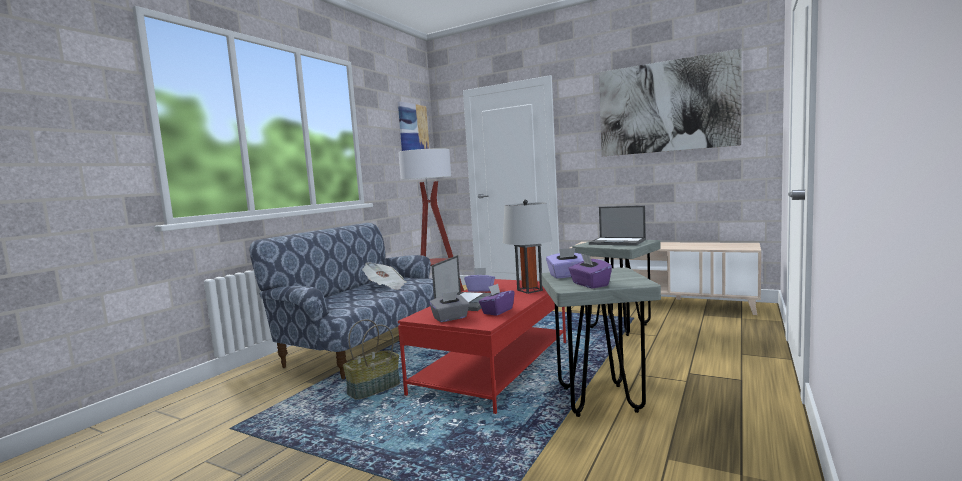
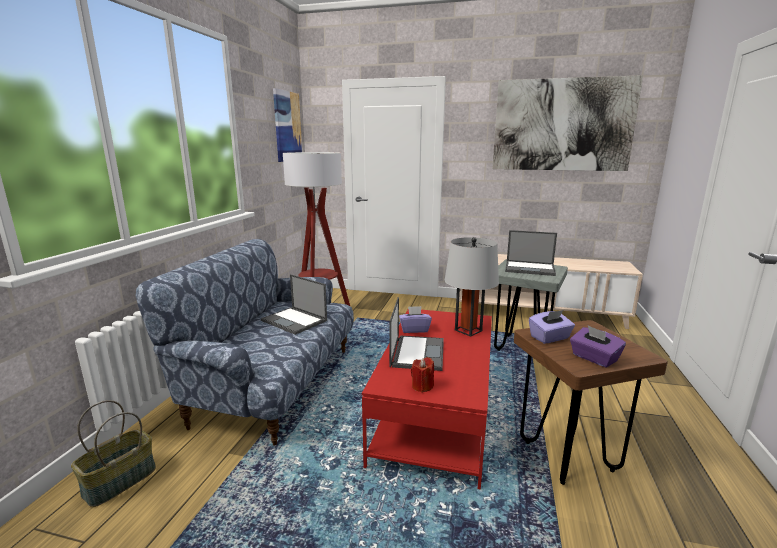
camera: 15 degrees left, 10 degrees up
basket [343,319,400,400] -> basket moved to [71,400,156,507]
newspaper [362,263,406,290] -> laptop [261,274,327,335]
grey tissue box [429,291,470,322] -> red candle [411,357,434,393]
purple tissue box [479,284,515,316] -> none
grey stool [541,267,661,417] -> brown stool [514,320,668,485]

